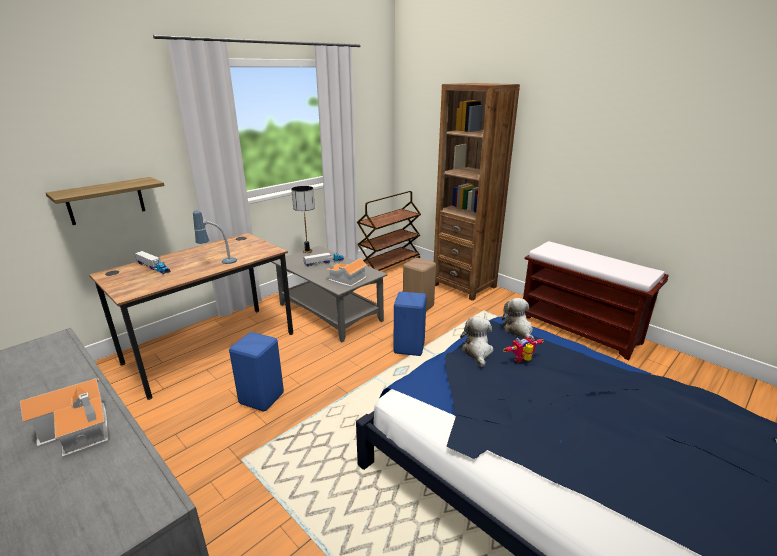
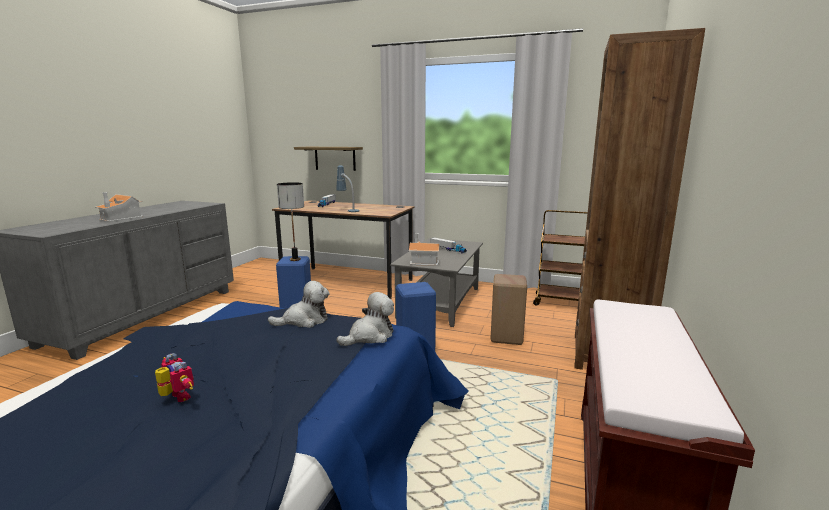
camera: 65 degrees right, 10 degrees down
table lamp [291,186,315,253] -> table lamp moved to [277,182,304,261]
toy robot [503,335,544,362] -> toy robot moved to [155,353,194,402]

